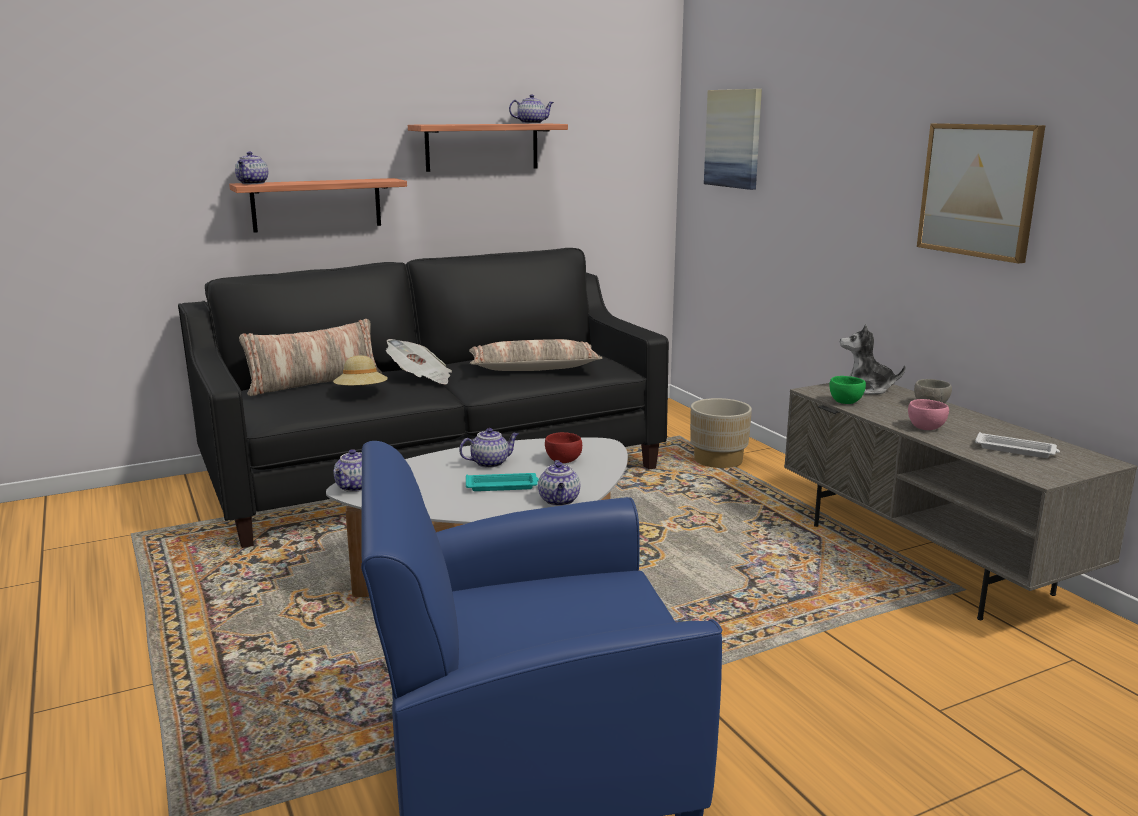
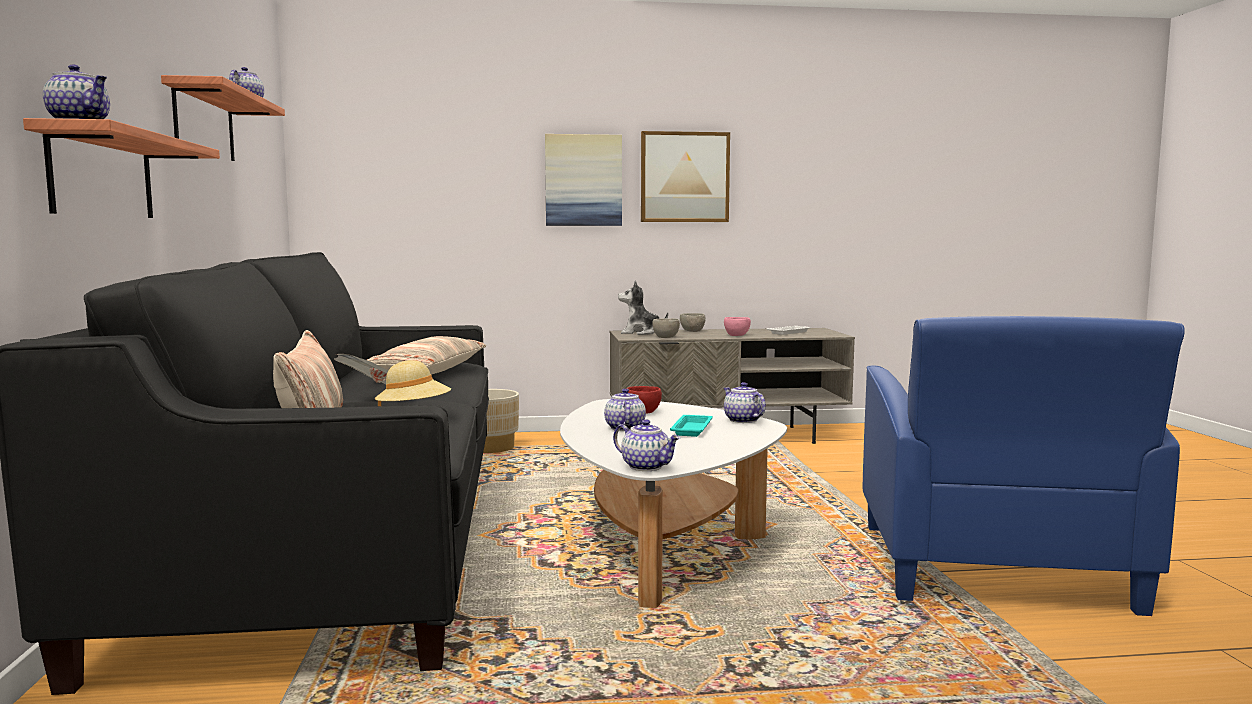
camera: 70 degrees left, 10 degrees down
teapot [538,460,580,506] -> teapot turned 135 degrees counterclockwise [724,382,766,423]
picture [704,89,762,190] -> picture moved to [545,134,622,226]
green bowl [829,376,866,404] -> grey bowl [652,318,680,338]
plush toy [840,324,906,395] -> plush toy turned 60 degrees clockwise [618,280,668,335]

